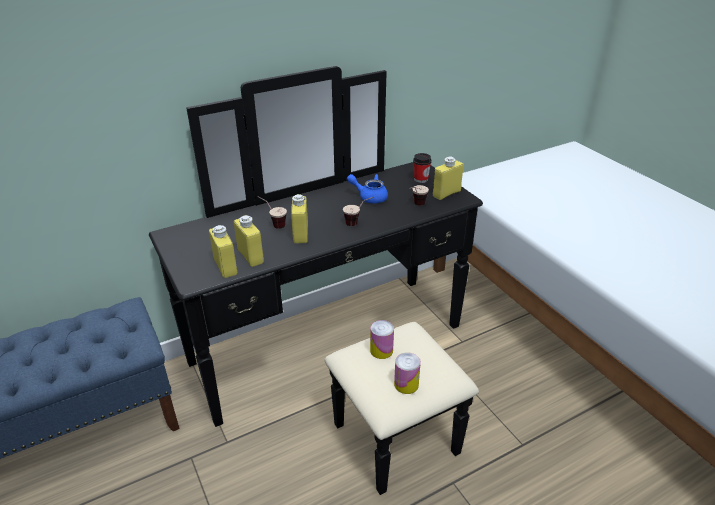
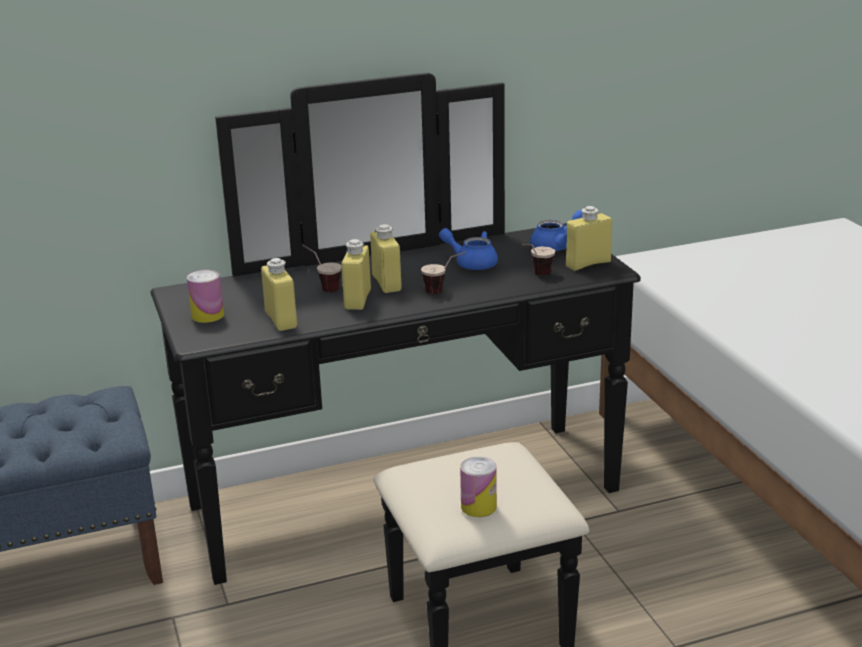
camera: 10 degrees right, 10 degrees down
yellow bottle [209,225,237,278] -> yellow bottle moved to [370,224,402,293]
can [370,320,394,359] -> can moved to [187,270,224,323]
cup [413,153,432,183] -> blue teapot [530,210,583,251]

